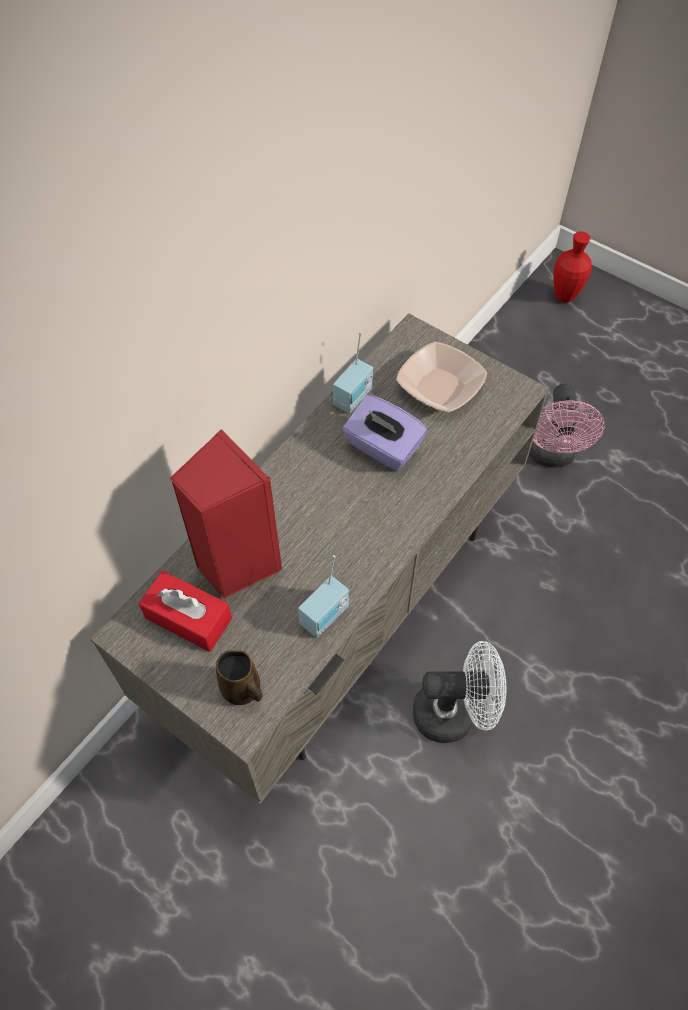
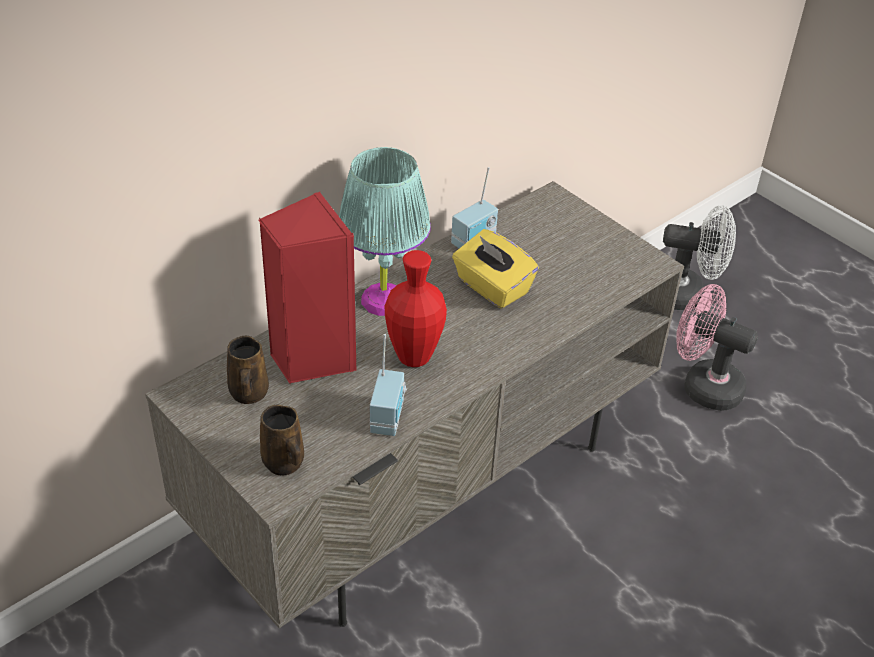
camera: 10 degrees right, 15 degrees down
red tissue box [139,571,232,652] -> brown mug [227,336,269,404]
radio [298,555,349,638] -> radio turned 45 degrees counterclockwise [370,334,407,436]
purple tissue box [343,395,428,471] -> yellow tissue box [452,229,539,308]
bowl [396,342,487,412] -> none
white fan [413,641,506,743] -> white fan moved to [663,205,736,310]
pink fan [529,384,605,468] -> pink fan turned 105 degrees clockwise [676,284,758,411]
red vase [553,232,592,302] -> red vase moved to [385,250,447,367]
none -> turquoise table lamp [339,147,431,316]

